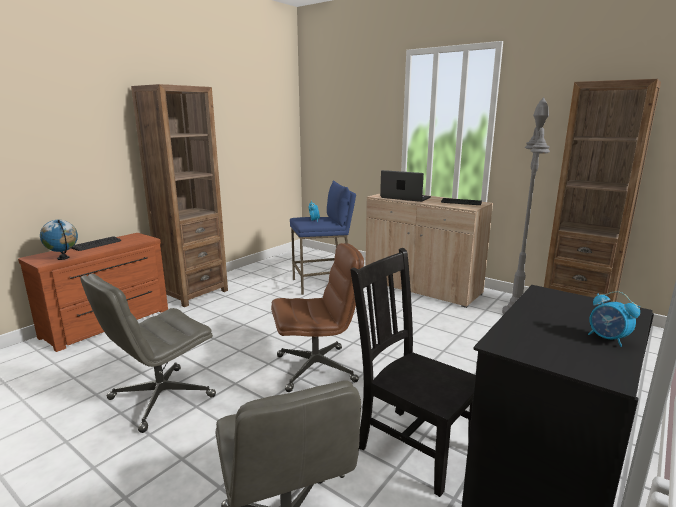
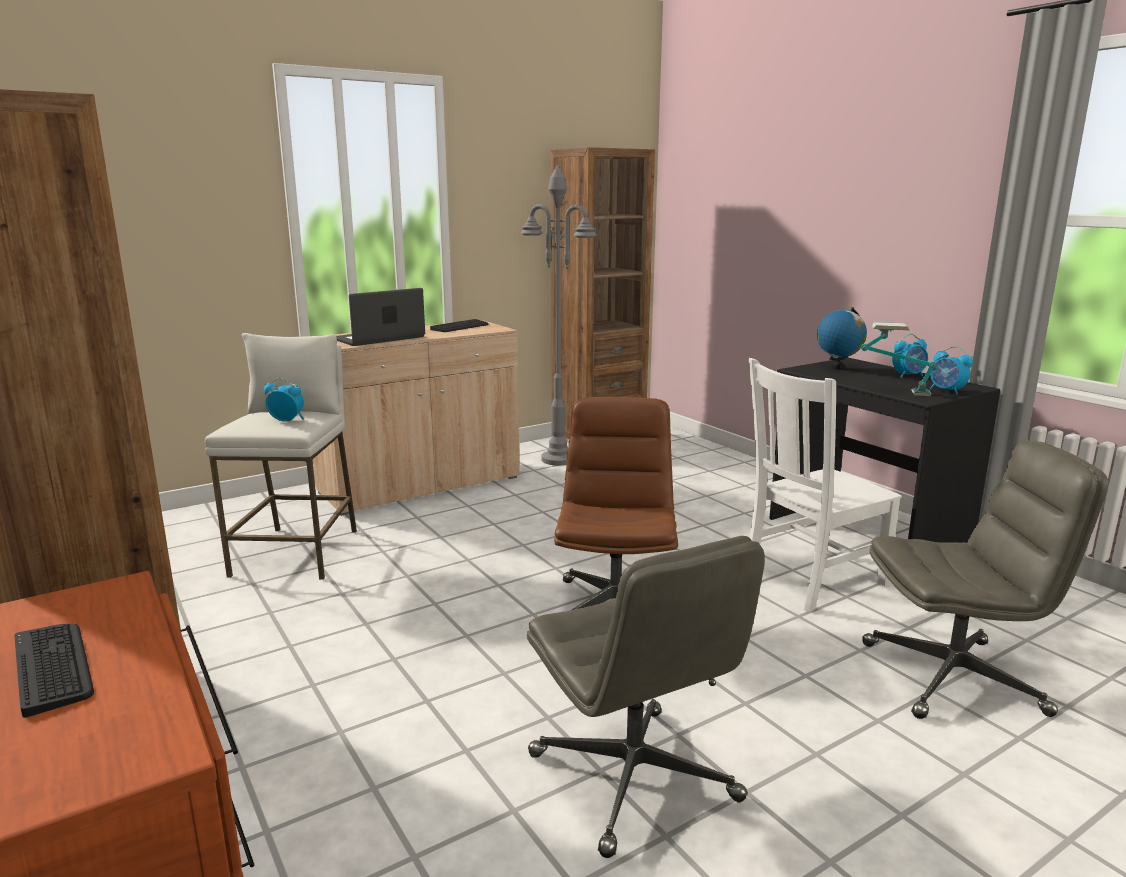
camera: 70 degrees left, 0 degrees up
globe [40,220,78,260] -> globe moved to [817,307,867,370]
blue stool [290,181,356,295] -> white stool [205,333,357,580]
black chair [350,248,476,497] -> white chair [749,358,901,612]
none -> table lamp [861,322,936,396]
none -> alarm clock [930,346,973,395]

